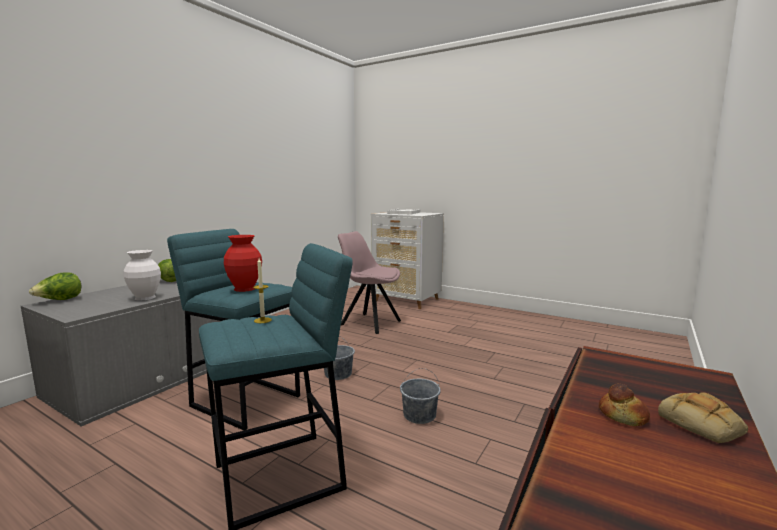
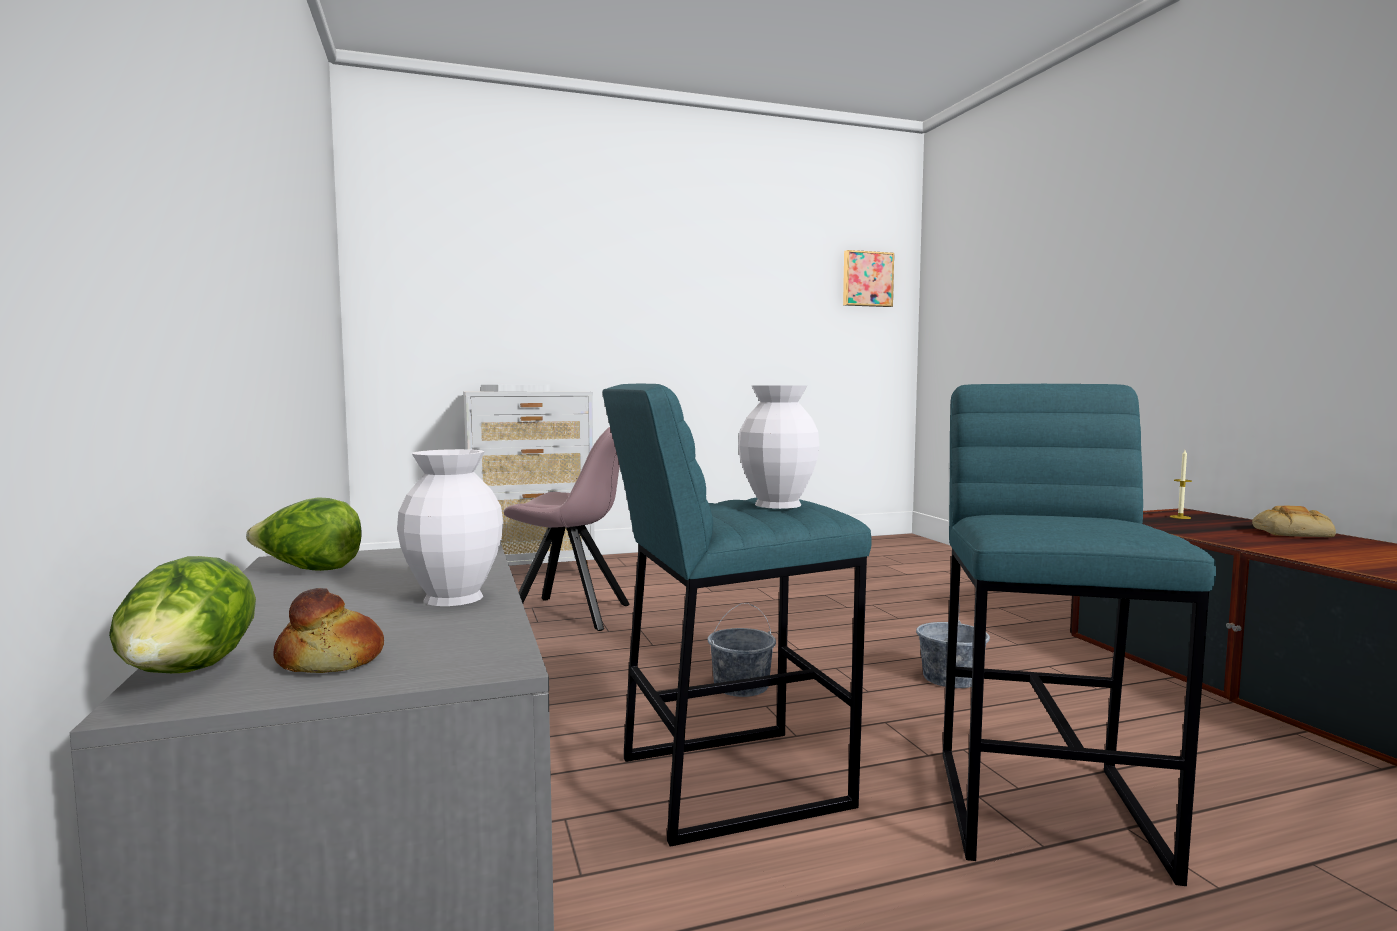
camera: 50 degrees left, 5 degrees down
red vase [224,235,262,292] -> white vase [738,386,820,509]
candle [253,258,272,323] -> candle moved to [1170,450,1192,519]
pink chair [338,231,401,334] -> pink chair turned 150 degrees counterclockwise [504,427,630,631]
bread [599,384,650,426] -> bread moved to [273,588,384,673]
none -> picture [843,250,894,307]

